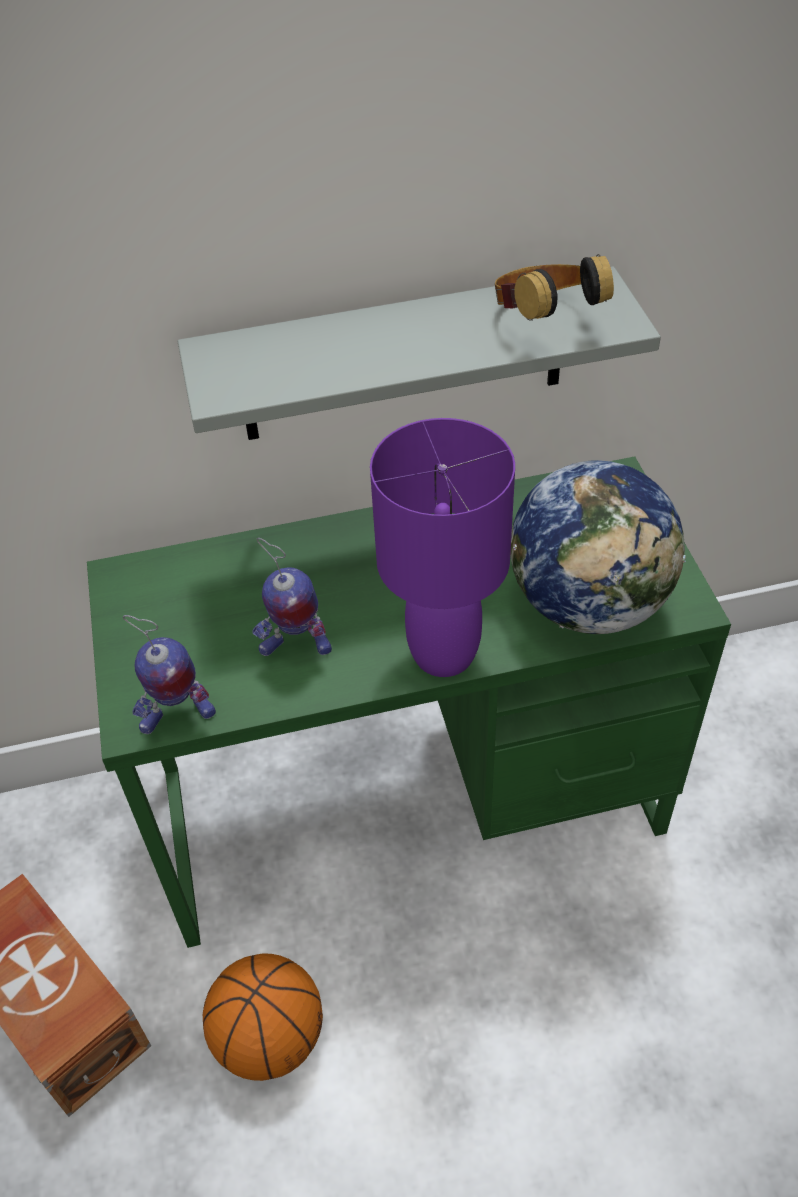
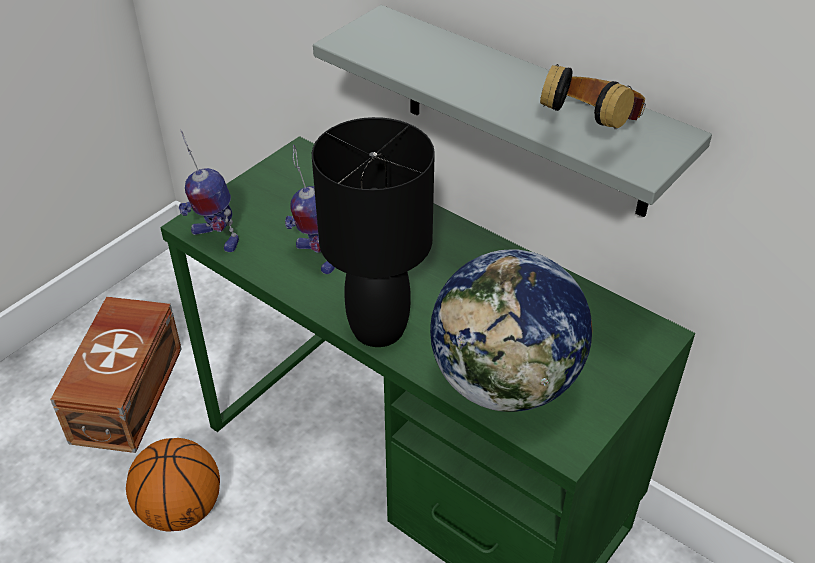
camera: 50 degrees right, 5 degrees down
purple table lamp [370,418,515,677] -> black table lamp [312,117,435,347]

